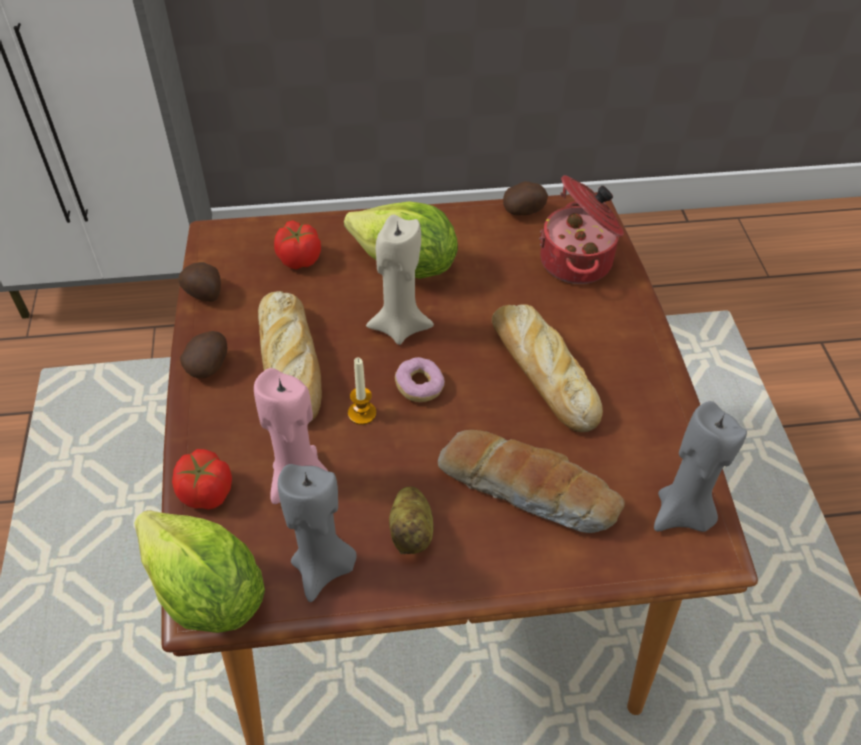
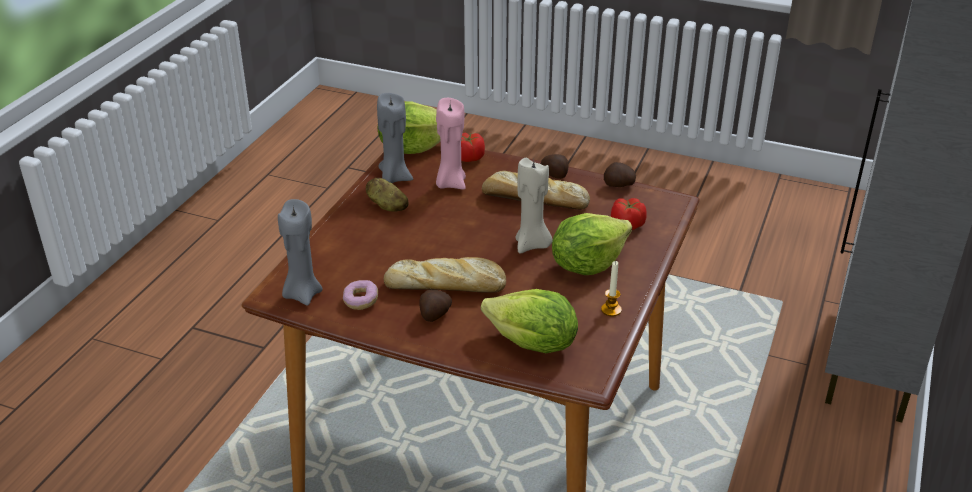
camera: 120 degrees right, 15 degrees down
candle [348,358,376,425] -> candle moved to [601,261,622,316]
donut [395,357,445,402] -> donut moved to [343,280,378,310]
bread [438,430,625,533] -> none
potato [503,181,548,215] -> potato moved to [419,290,452,322]
cooking pot [539,175,624,284] -> lettuce [481,289,578,353]

